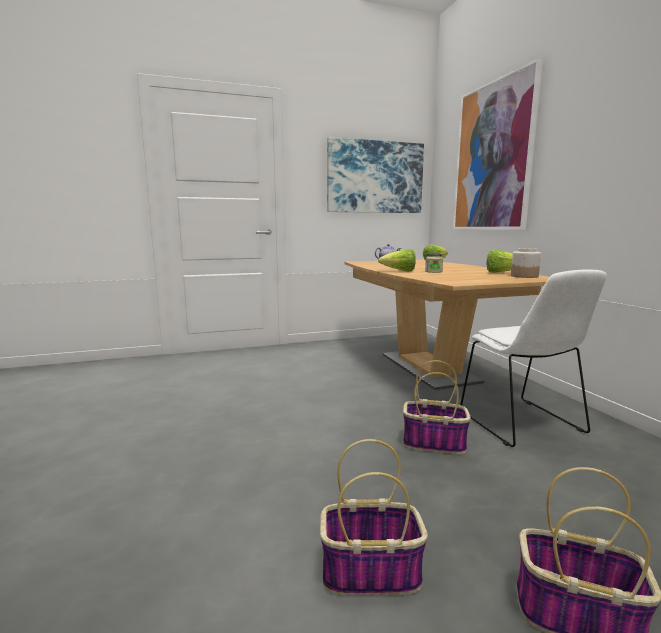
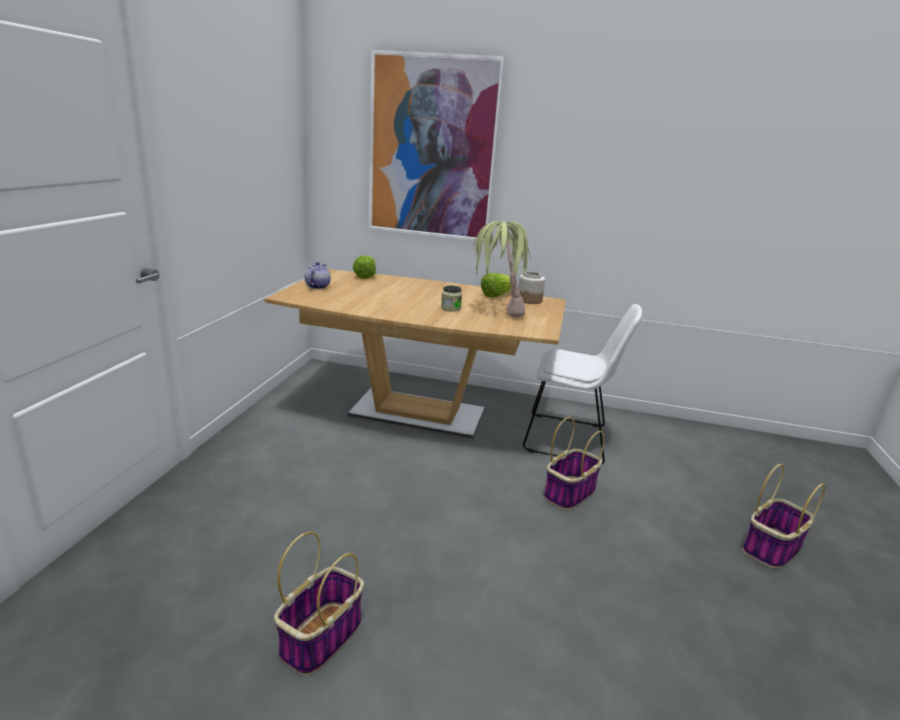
camera: 60 degrees left, 10 degrees up
basket [320,439,428,596] -> basket moved to [274,532,364,676]
picture [327,137,424,213] -> none
lettuce [378,249,416,272] -> none
none -> potted plant [473,221,530,317]

